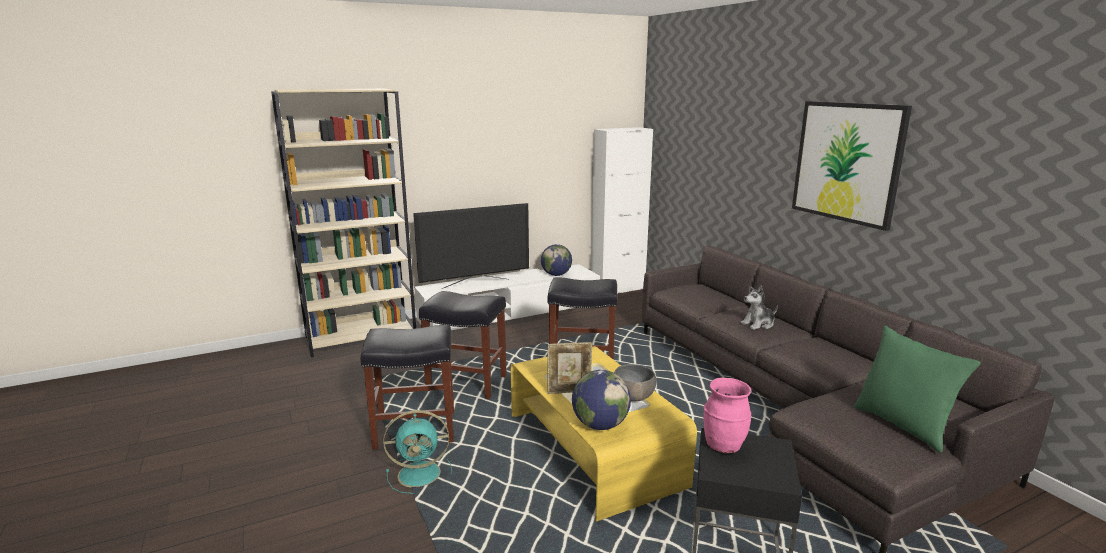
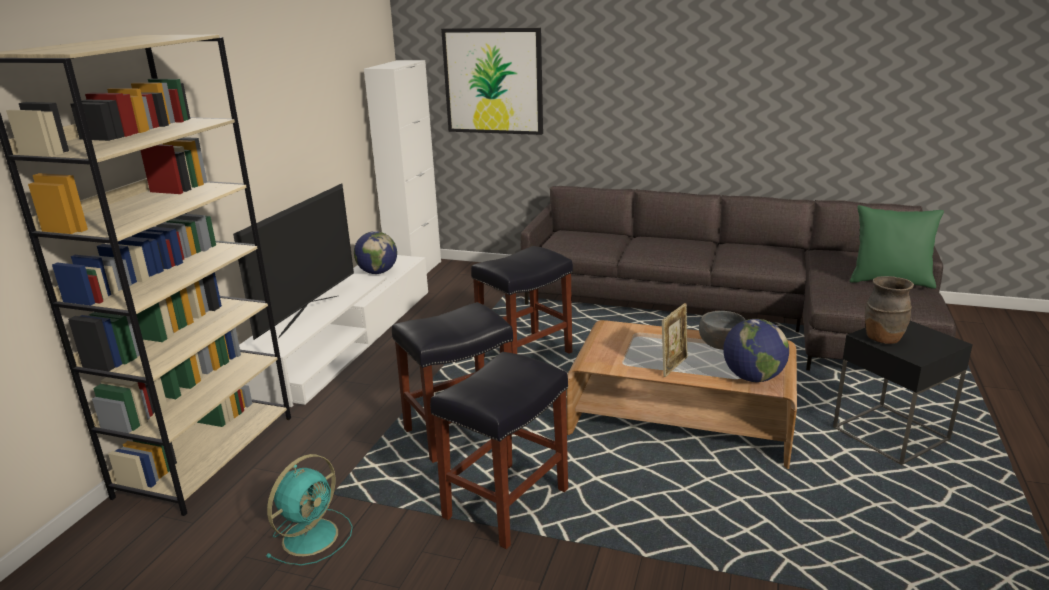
camera: 45 degrees left, 5 degrees up
turquoise fan [383,410,452,494] -> turquoise fan moved to [266,454,353,566]
yellow coffee table [511,346,697,521] -> brown coffee table [566,320,797,469]
pink vase [704,378,751,454] -> brown vase [865,276,914,344]
plush toy [741,285,778,330] -> none
picture [792,101,912,231] -> picture moved to [441,28,543,135]

